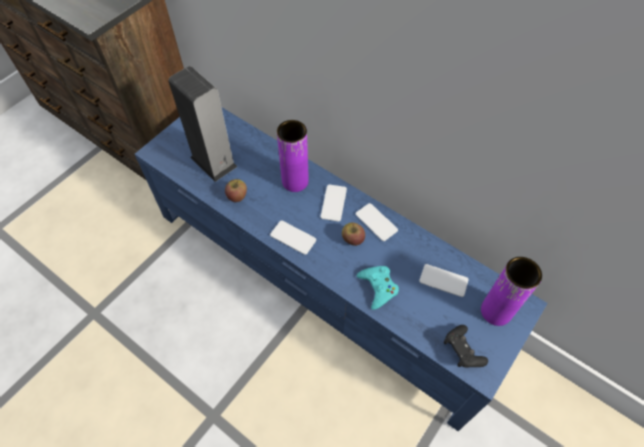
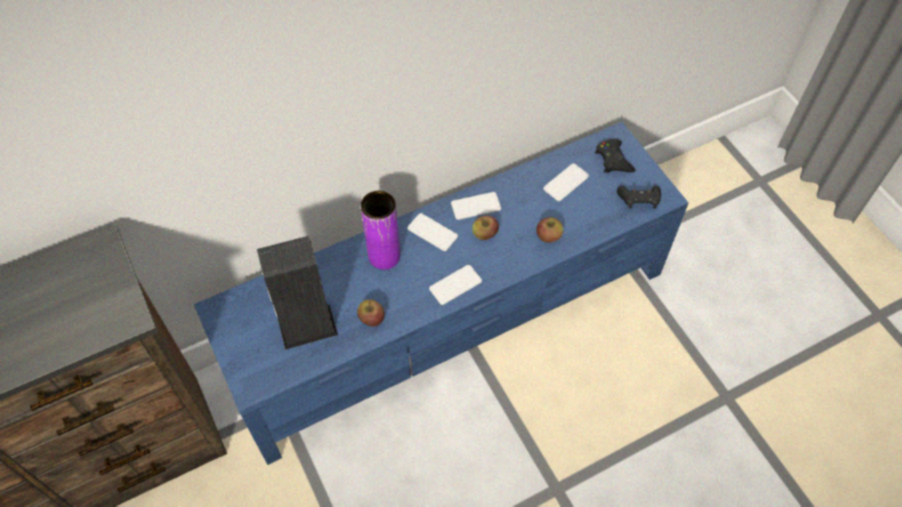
camera: 65 degrees left, 0 degrees up
turquoise game controller [357,266,399,310] -> apple [536,217,563,243]
purple vase [481,257,542,326] -> black game controller [595,139,636,173]

